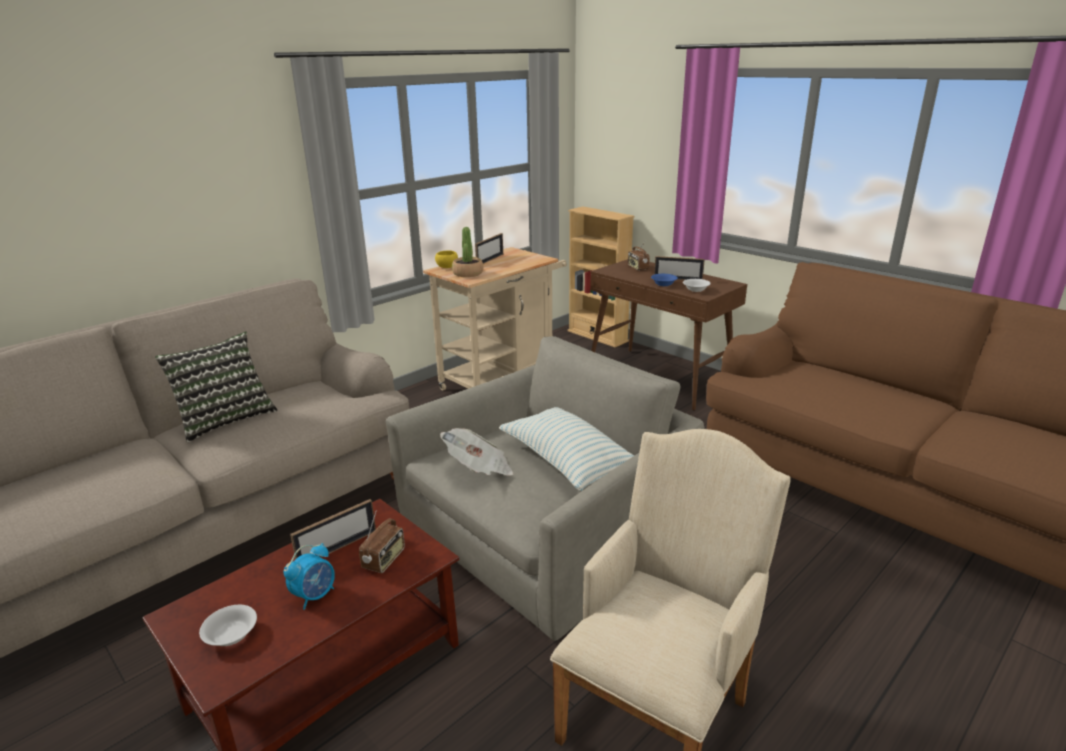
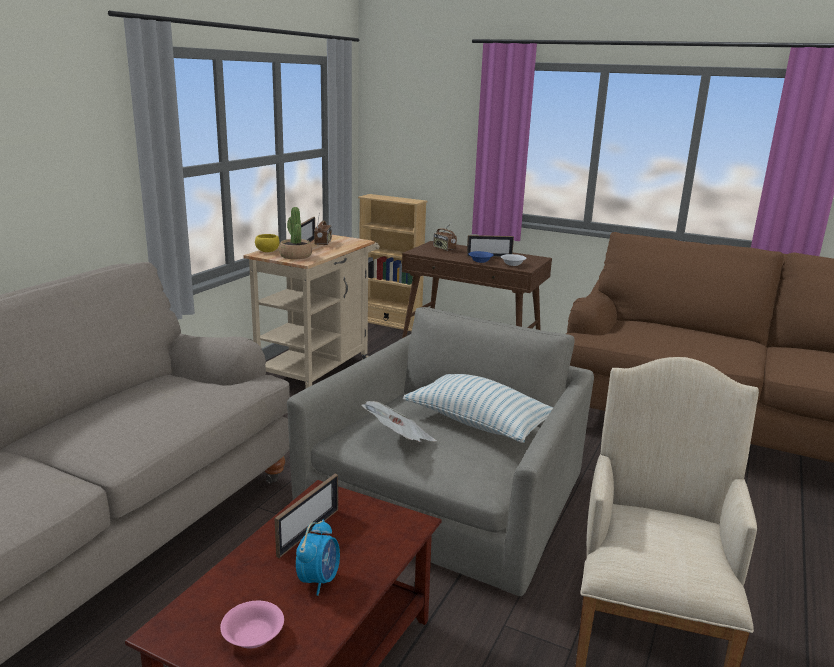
camera: 20 degrees left, 5 degrees down
pillow [155,331,278,442] -> none
white bowl [199,605,257,646] -> pink bowl [220,601,284,648]
radio [359,510,405,573] -> radio moved to [314,212,332,246]

